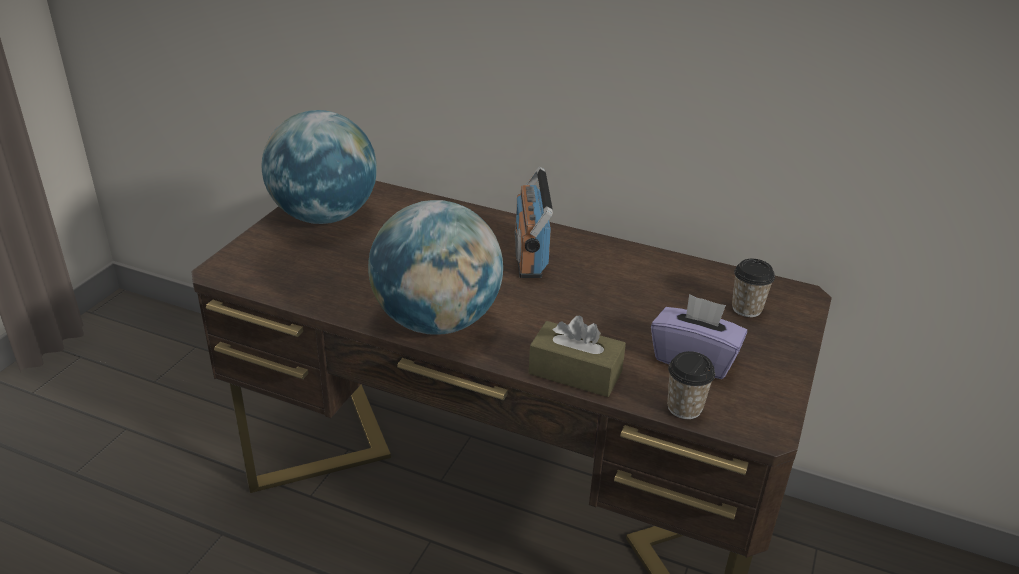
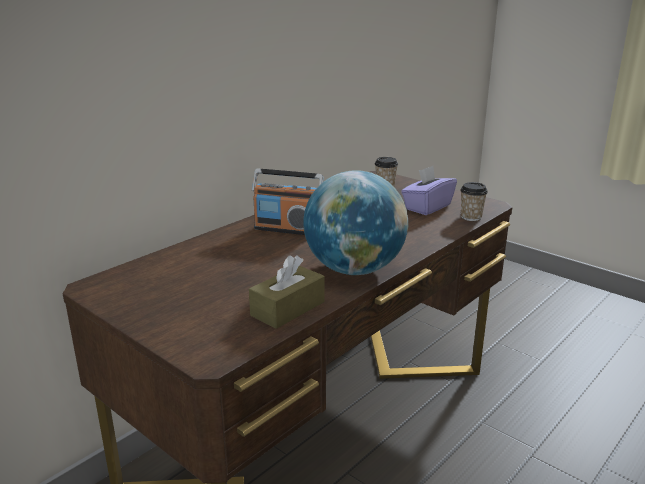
camera: 70 degrees left, 10 degrees down
globe [262,110,377,224] -> none
brown tissue box [528,316,626,397] -> brown tissue box moved to [249,255,324,329]

